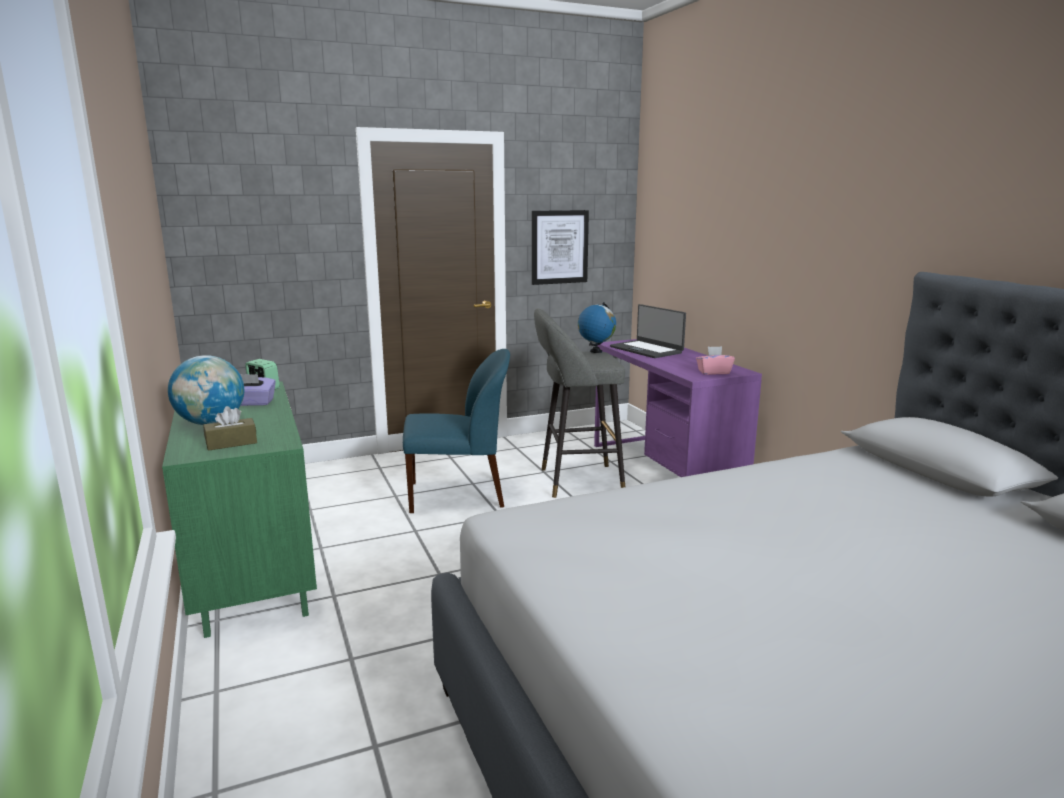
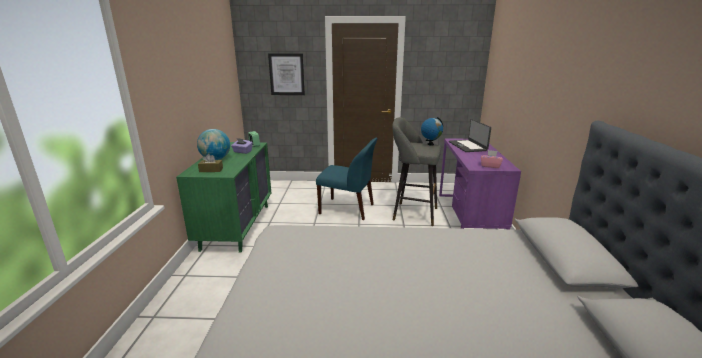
camera: 25 degrees right, 5 degrees up
picture [532,210,589,285] -> picture moved to [268,53,305,95]

